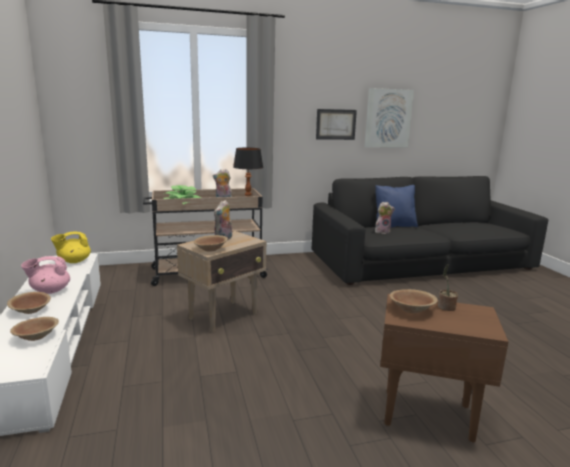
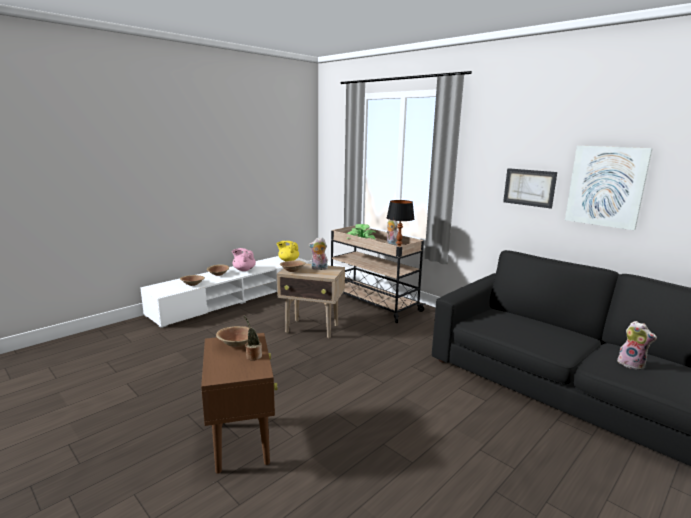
camera: 60 degrees right, 0 degrees up
blue pillow [375,185,418,228] -> none
plush toy [375,202,395,234] -> plush toy moved to [617,321,657,370]

